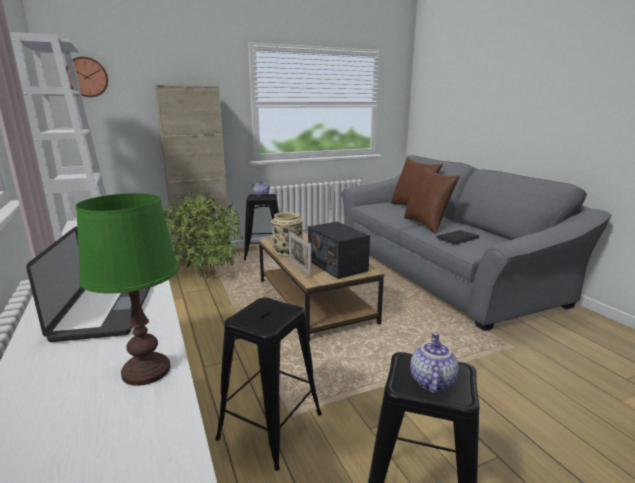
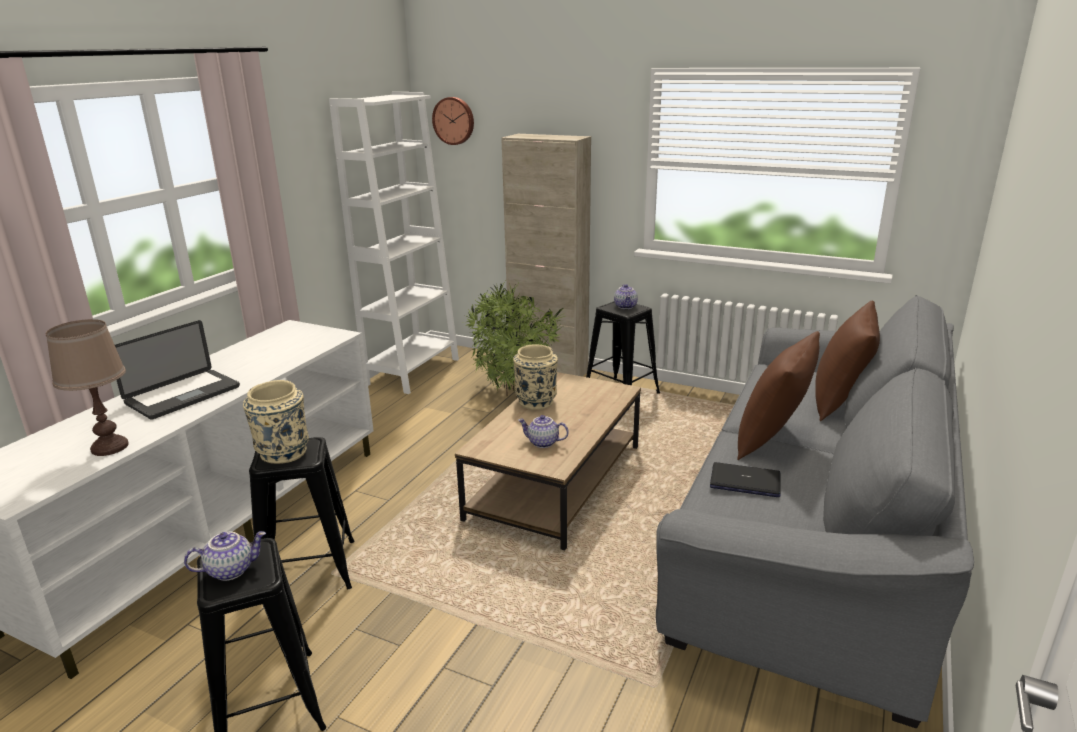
camera: 50 degrees right, 5 degrees up
green table lamp [76,193,179,386] -> brown table lamp [46,319,129,456]
picture frame [289,231,311,277] -> none
radio [308,222,370,279] -> teapot [518,415,569,448]
none -> beige vase [243,380,309,464]

